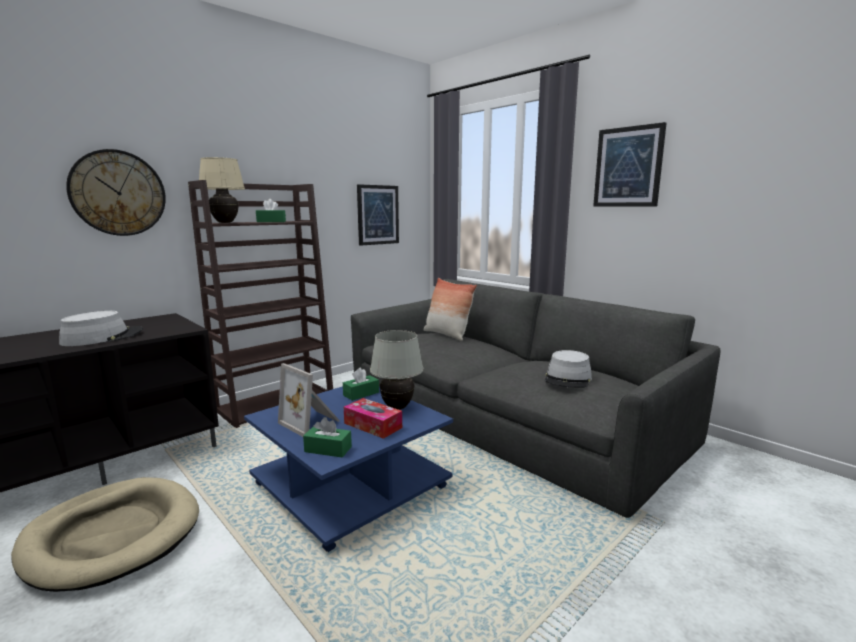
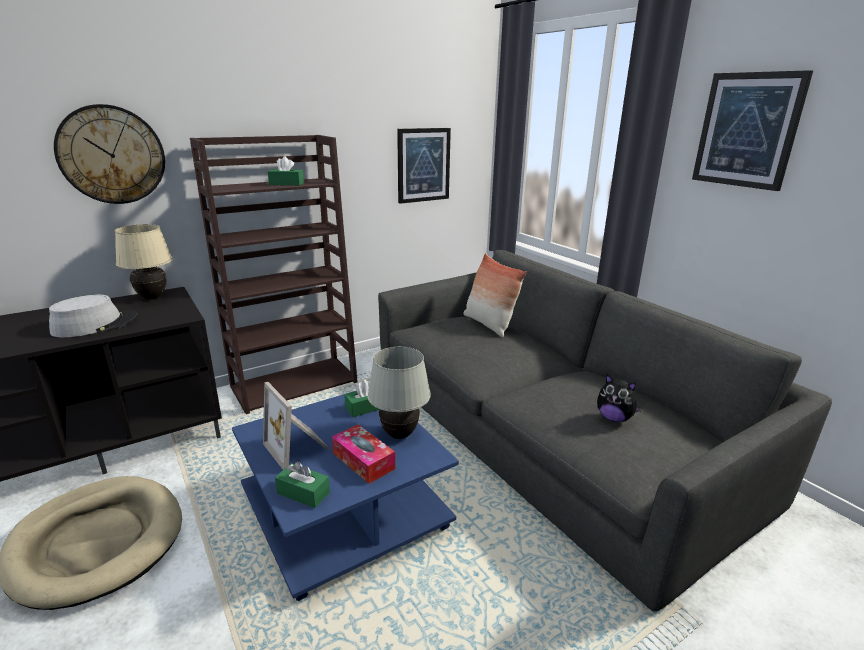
camera: 10 degrees right, 10 degrees up
beige table lamp [199,157,245,223] -> beige table lamp moved to [115,224,172,299]
grey hat [545,350,592,388] -> plush toy [597,375,642,422]

